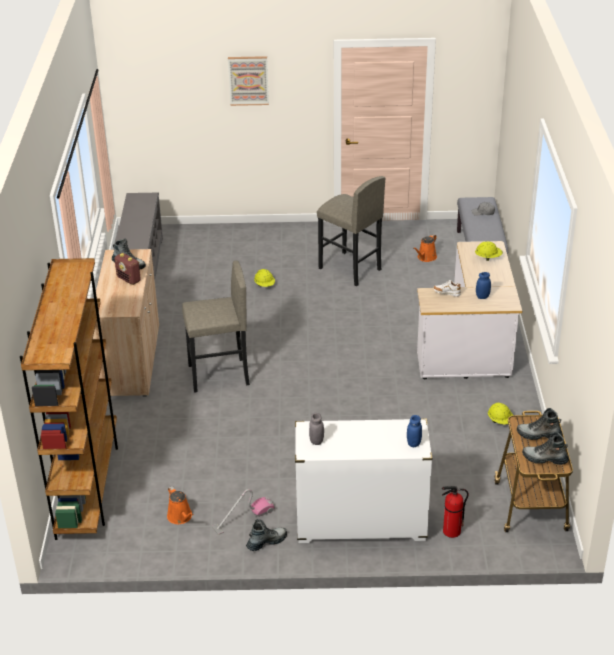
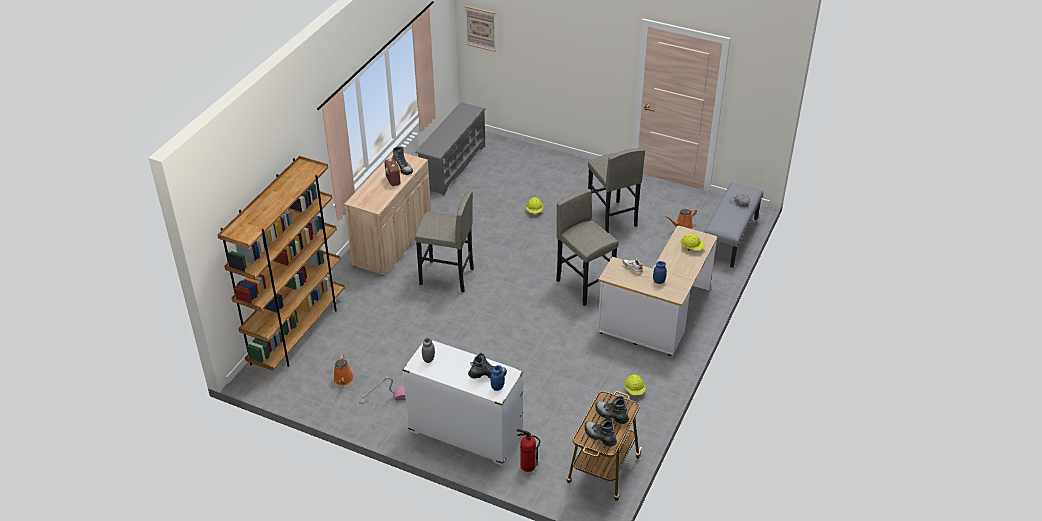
camera: 25 degrees right, 5 degrees up
picture [228,56,269,106] -> picture moved to [465,6,496,52]
boot [246,519,287,551] -> boot moved to [468,353,507,379]
none -> grey stool [556,189,619,306]

